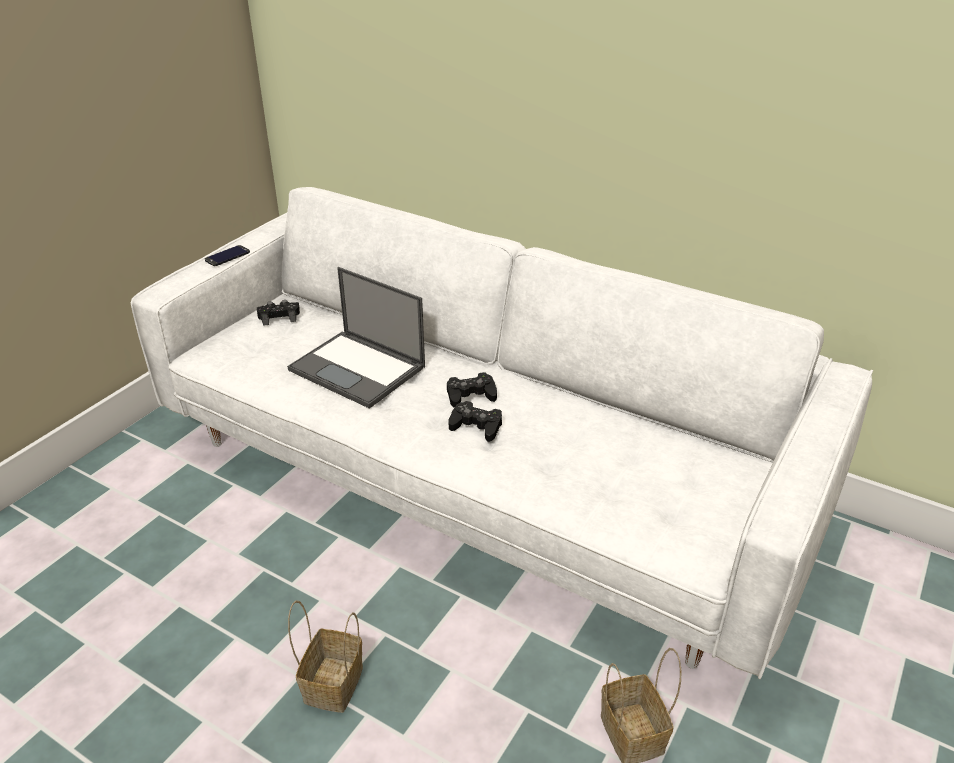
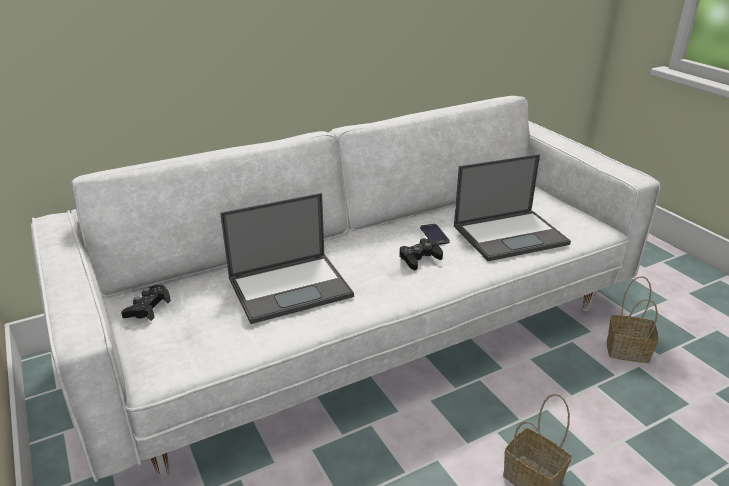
camera: 60 degrees left, 5 degrees down
phone [205,245,250,266] -> phone moved to [420,224,450,245]
black game controller [447,372,497,408] -> none
none -> laptop [454,154,571,261]

